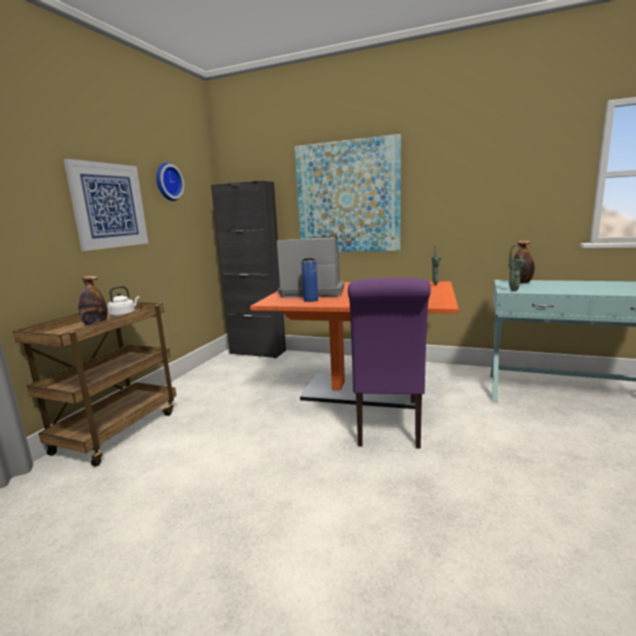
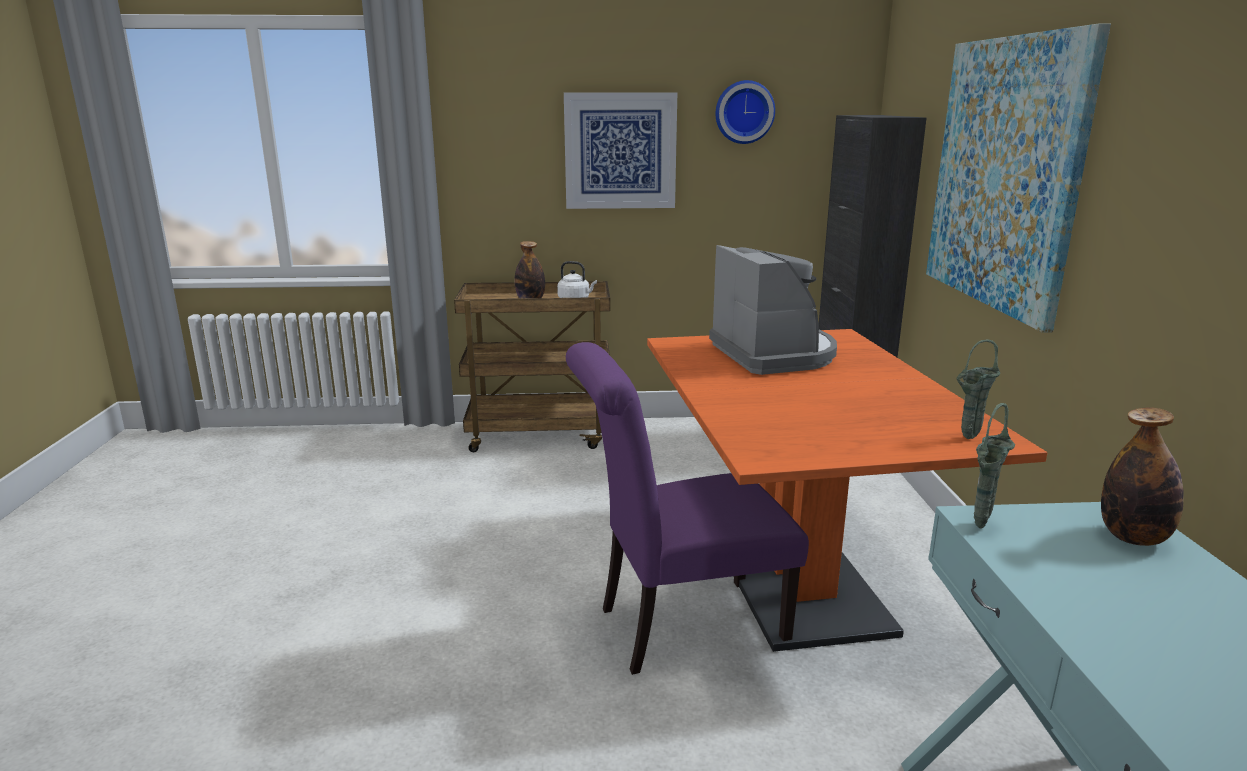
camera: 65 degrees right, 5 degrees up
blue vase [301,258,318,302] -> none

